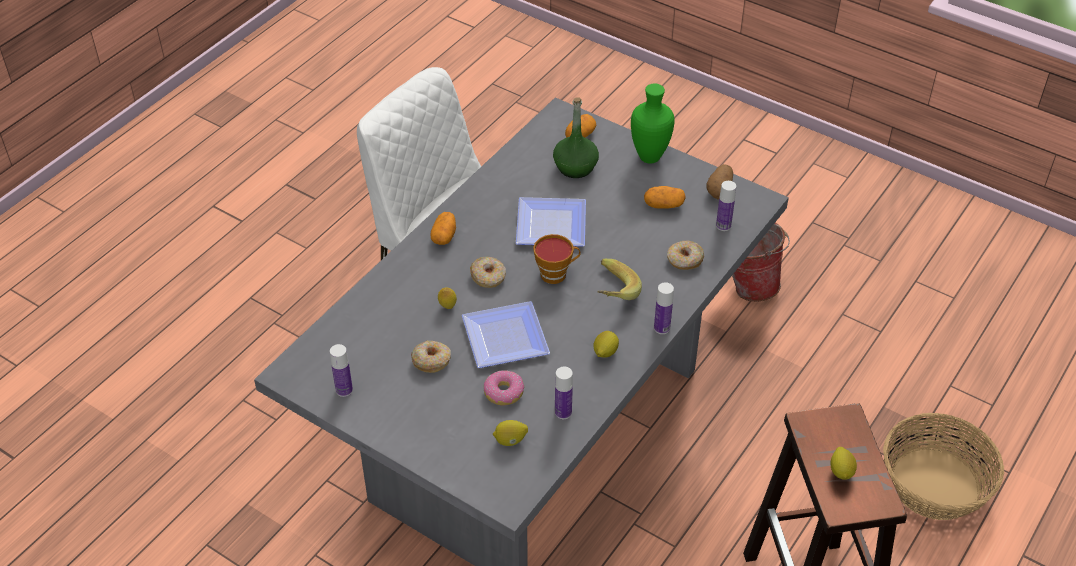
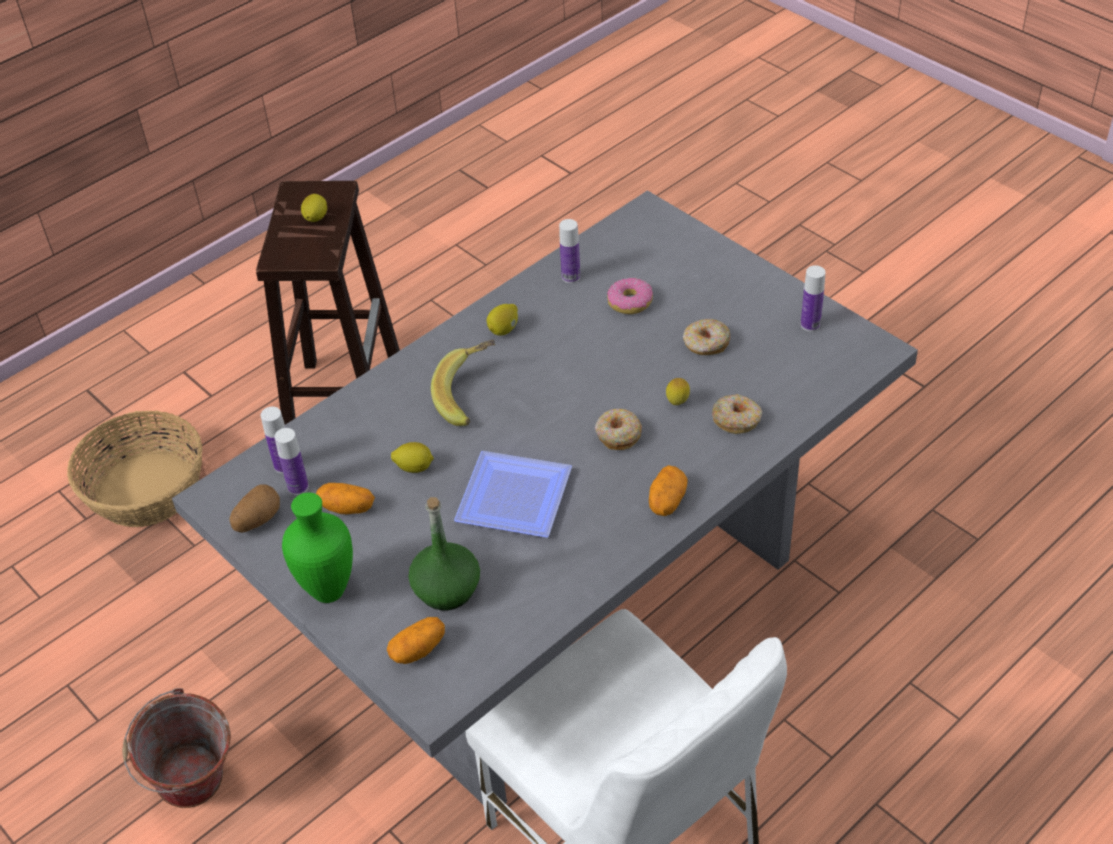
camera: 165 degrees left, 0 degrees up
plate [462,301,550,368] -> none
lemon [493,420,528,446] -> lemon moved to [391,442,434,473]
cup [533,234,581,284] -> none
bottle [654,282,674,334] -> bottle moved to [274,428,309,495]
donut [667,240,704,270] -> donut moved to [712,394,763,434]

